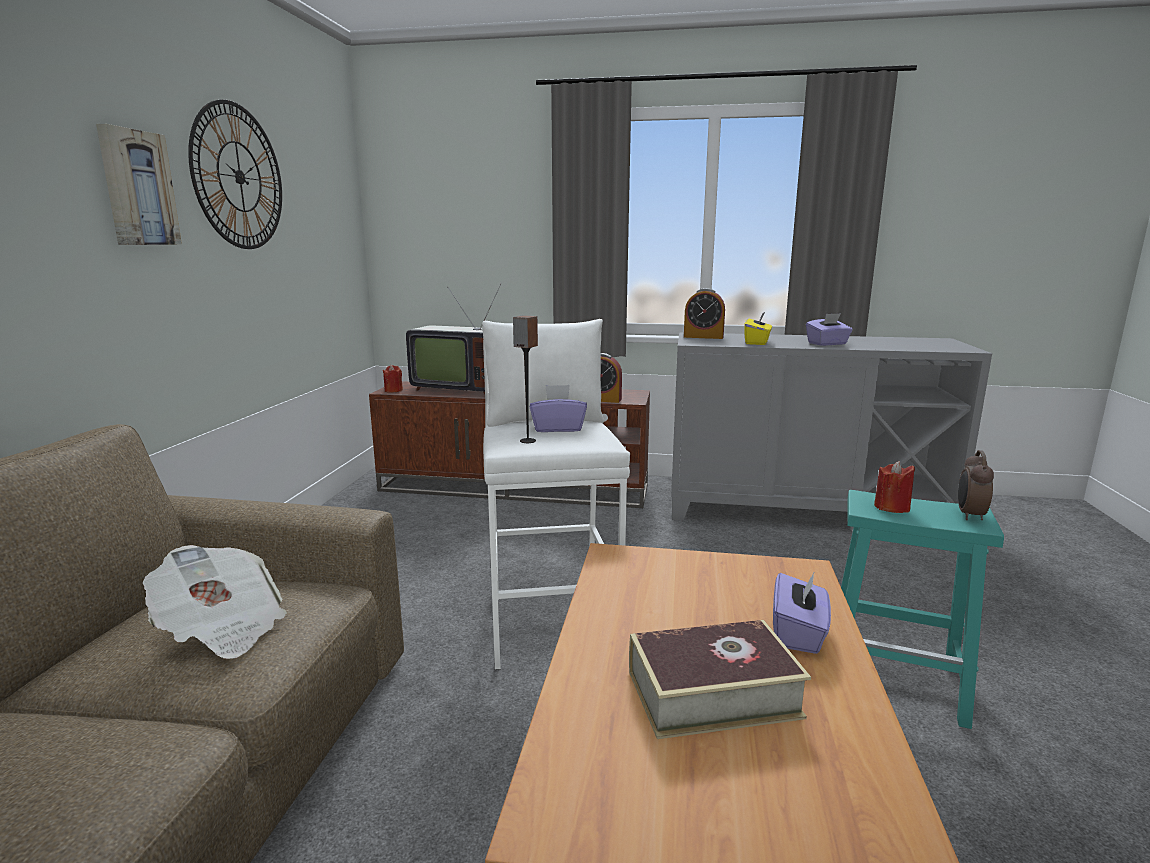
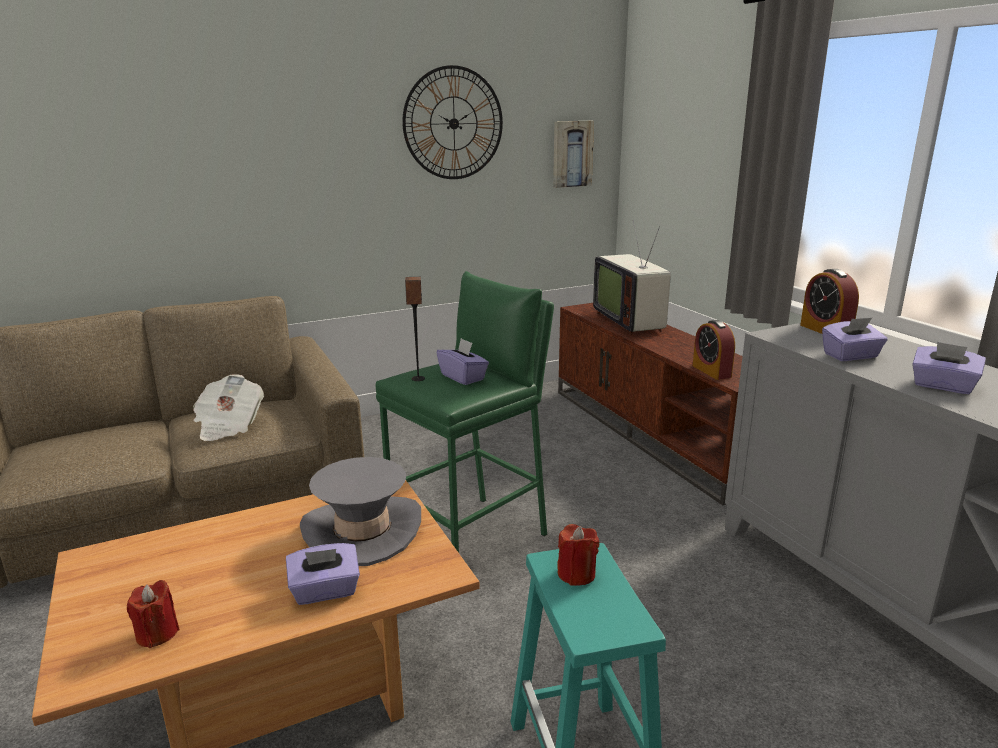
camera: 55 degrees right, 5 degrees up
picture [96,124,182,245] -> picture moved to [553,121,594,188]
red candle [383,365,403,393] -> red candle moved to [127,580,180,648]
white stool [482,319,630,670] -> green stool [376,271,554,553]
book [629,620,811,739] -> none
yellow tissue box [744,312,772,345] -> purple tissue box [822,318,888,361]
alarm clock [958,450,994,520] -> none
none -> grey hat [300,457,421,566]

